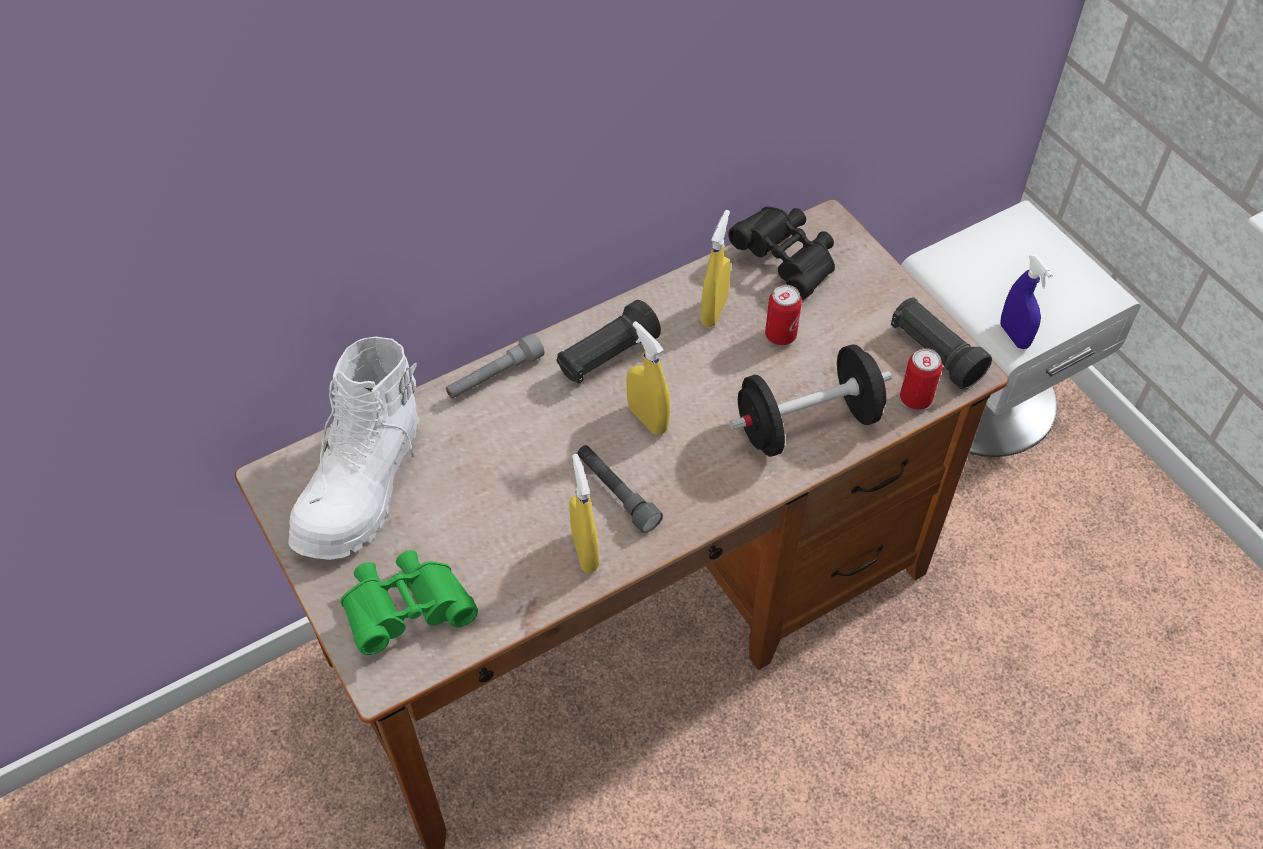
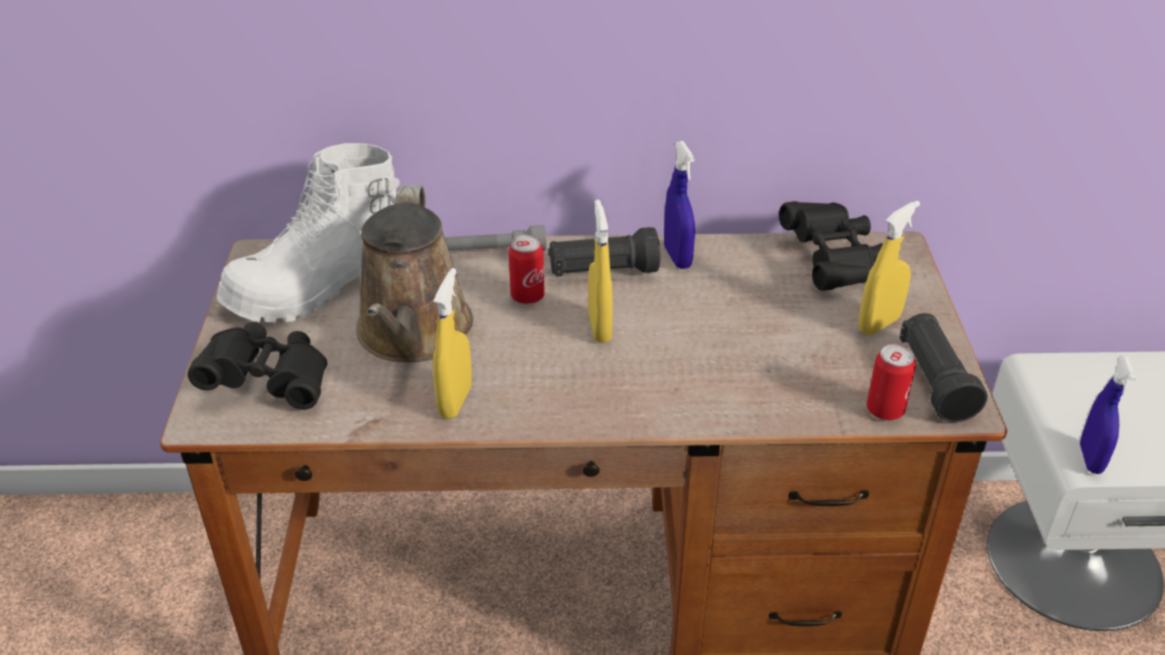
camera: 30 degrees right, 15 degrees down
green binoculars [341,550,478,655] -> black binoculars [188,322,327,410]
grey flashlight [577,445,663,533] -> none
yellow spray bottle [701,210,731,327] -> yellow spray bottle moved to [859,200,920,335]
black dumbbell [730,344,892,457] -> none
can [765,285,802,345] -> can moved to [508,235,545,304]
none -> brown watering can [356,185,473,363]
none -> blue spray bottle [664,141,695,269]

